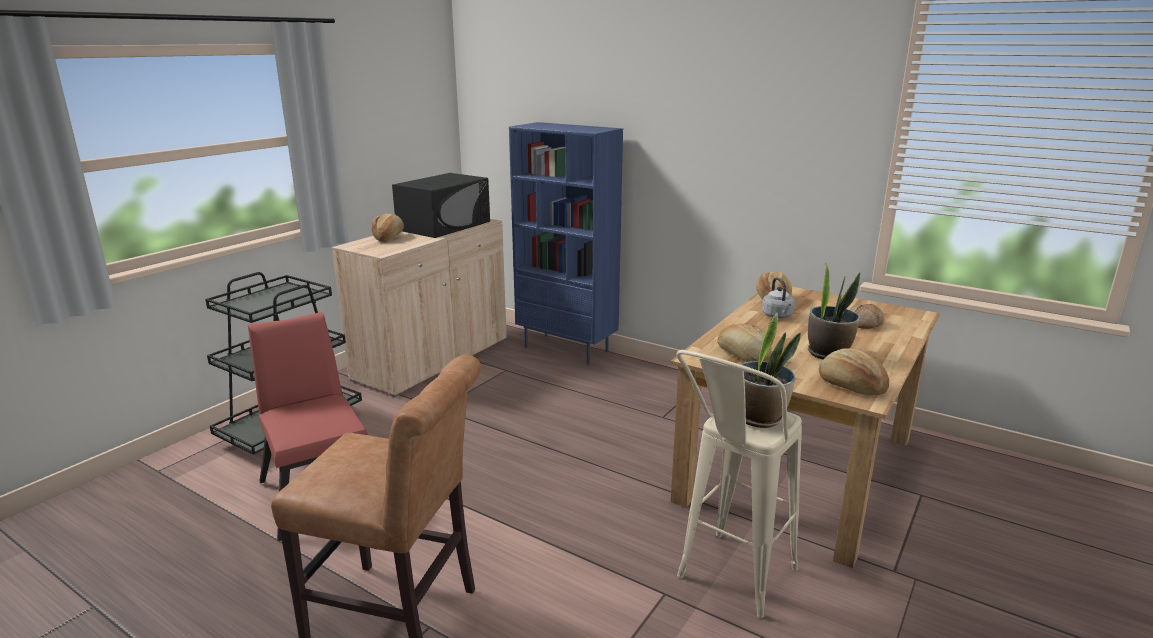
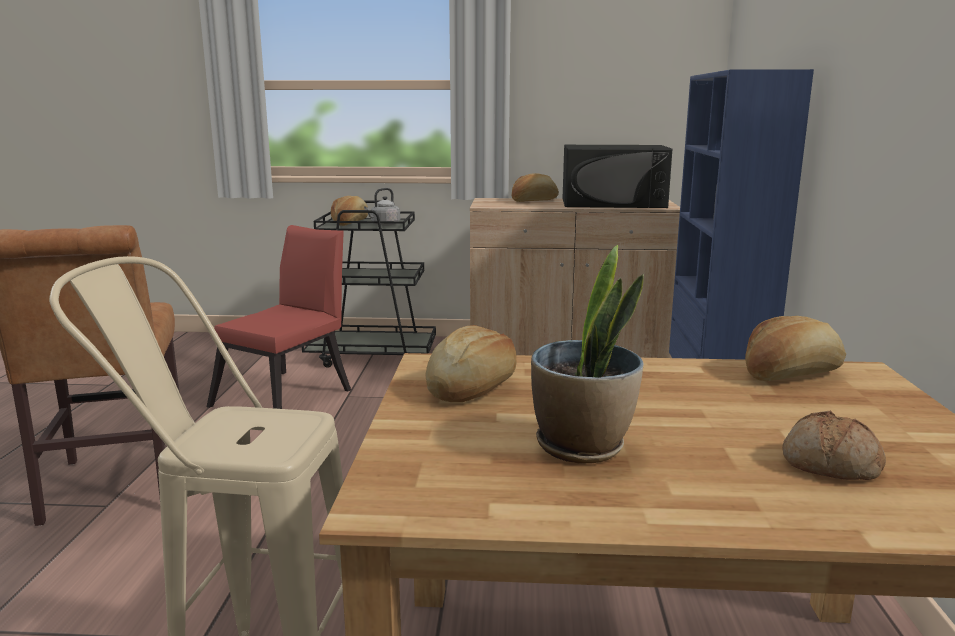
camera: 60 degrees right, 5 degrees down
potted plant [741,312,801,428] -> none
grey kettle [762,277,795,318] -> grey kettle moved to [364,188,400,226]
bread [819,348,889,395] -> bread moved to [331,196,368,226]

